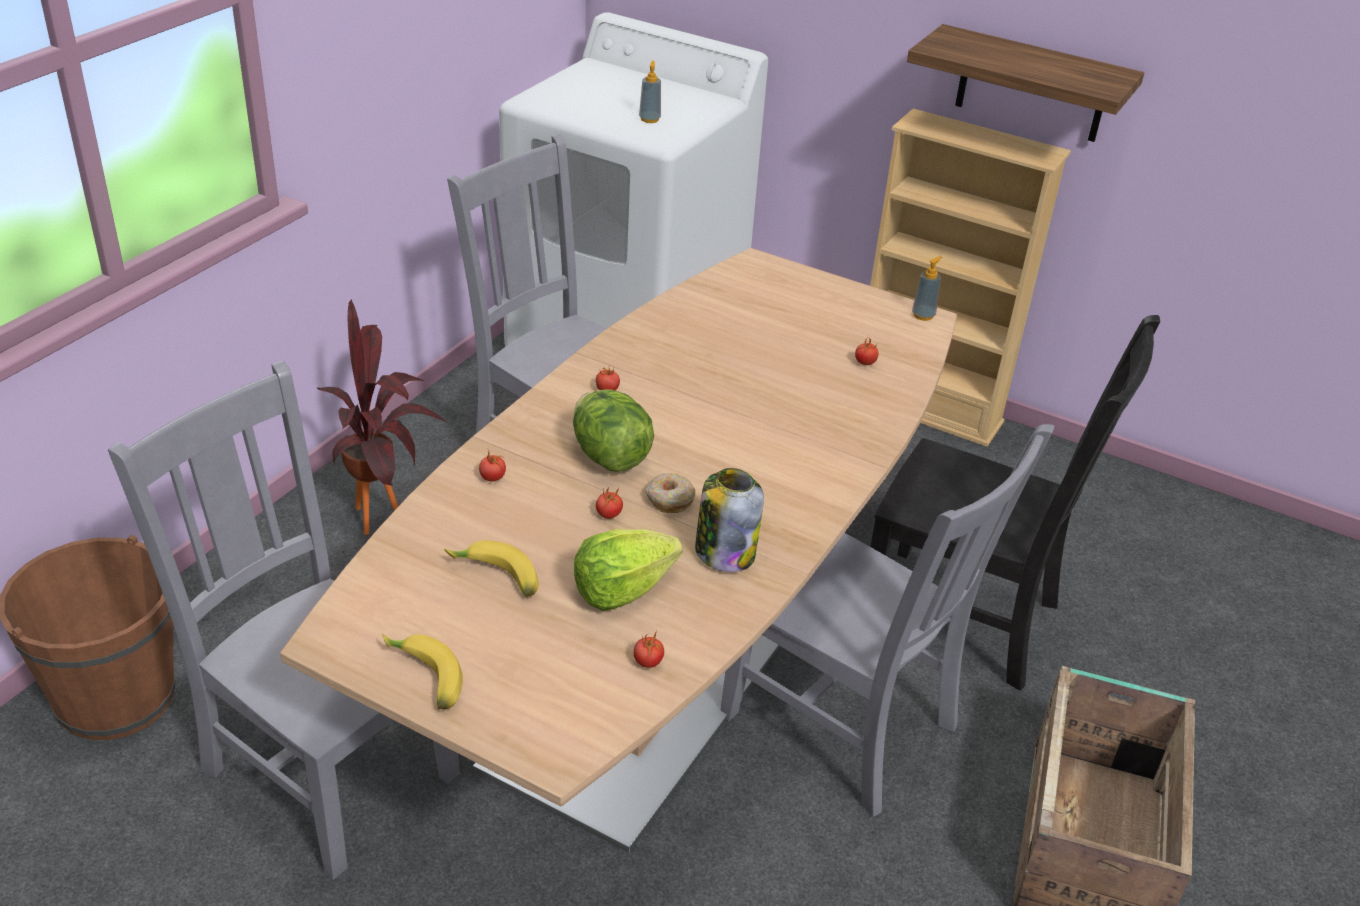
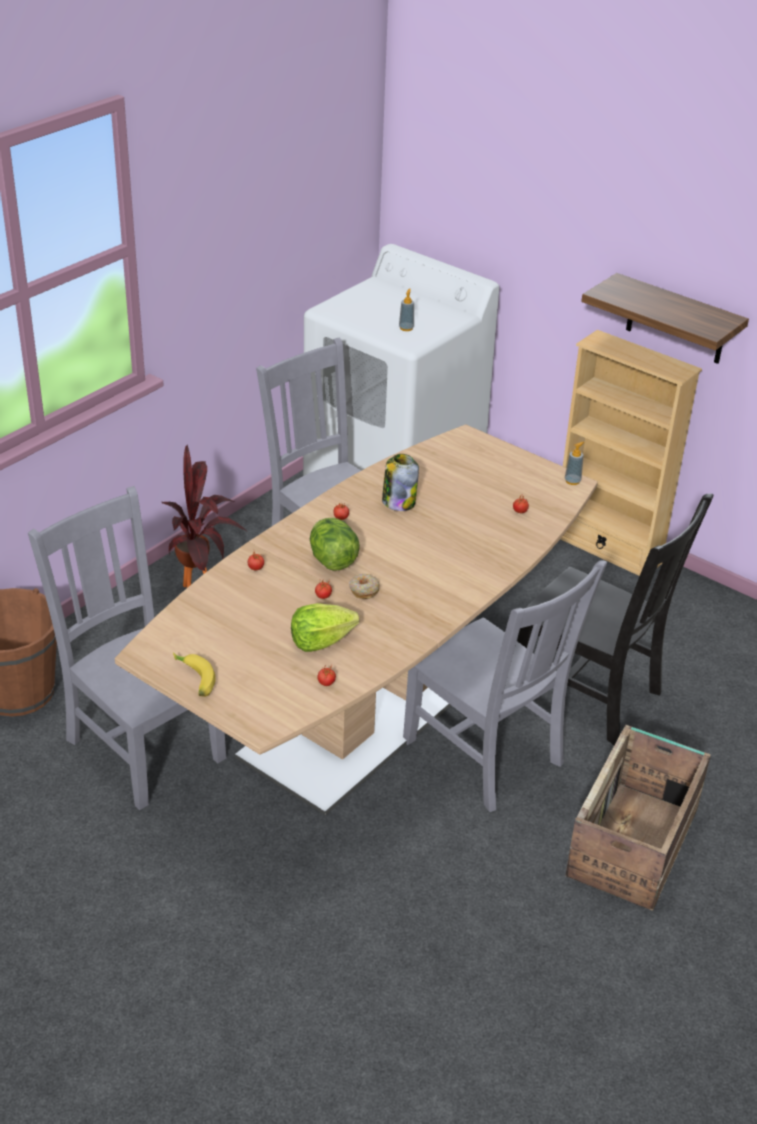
camera: 10 degrees right, 0 degrees up
banana [444,540,539,597] -> none
jar [695,468,764,572] -> jar moved to [382,454,419,511]

